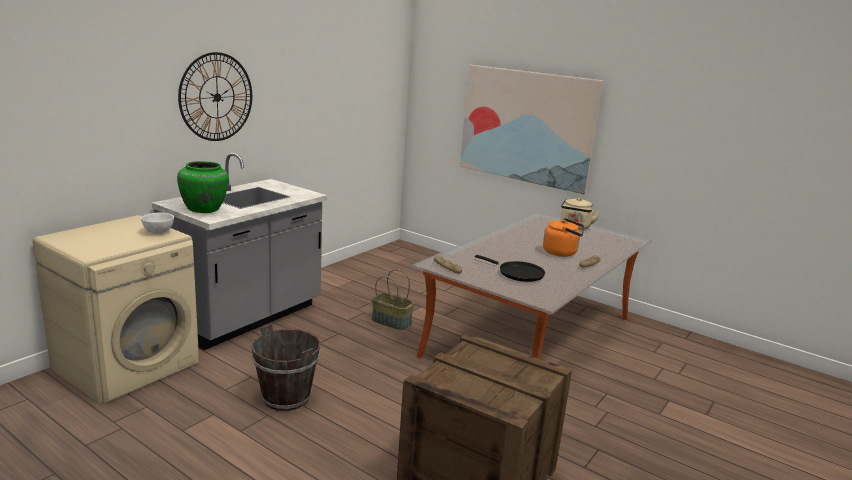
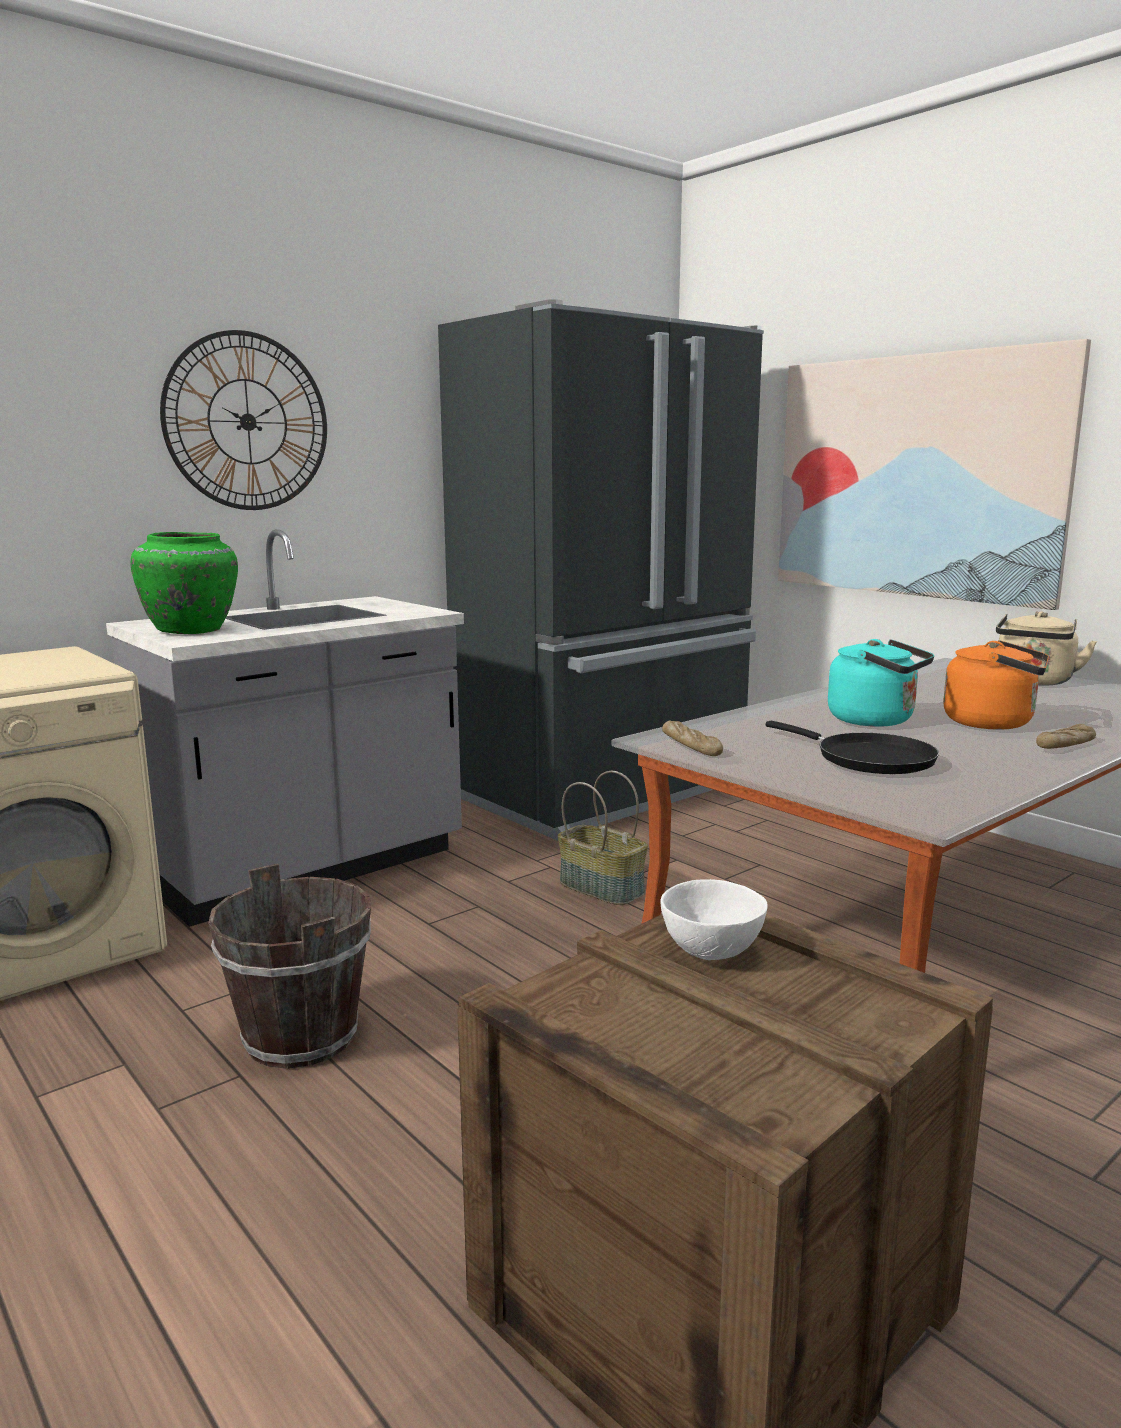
camera: 15 degrees right, 5 degrees down
white bowl [141,213,174,234] -> white bowl moved to [661,879,768,960]
none -> black fridge [438,299,764,841]
none -> turquoise kettle [828,639,934,727]

